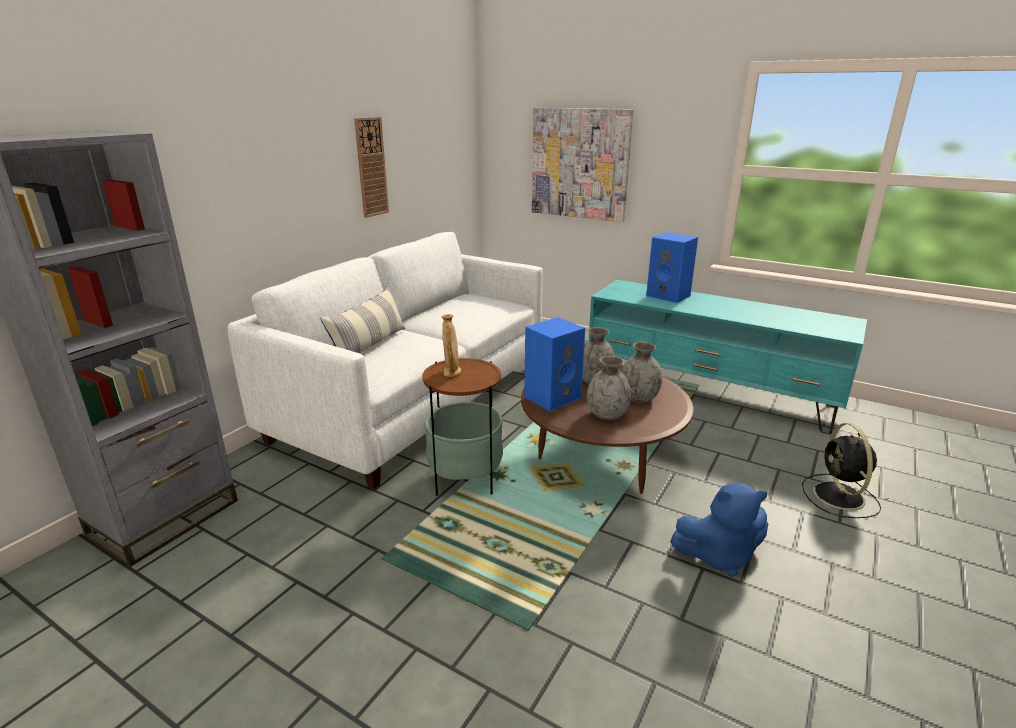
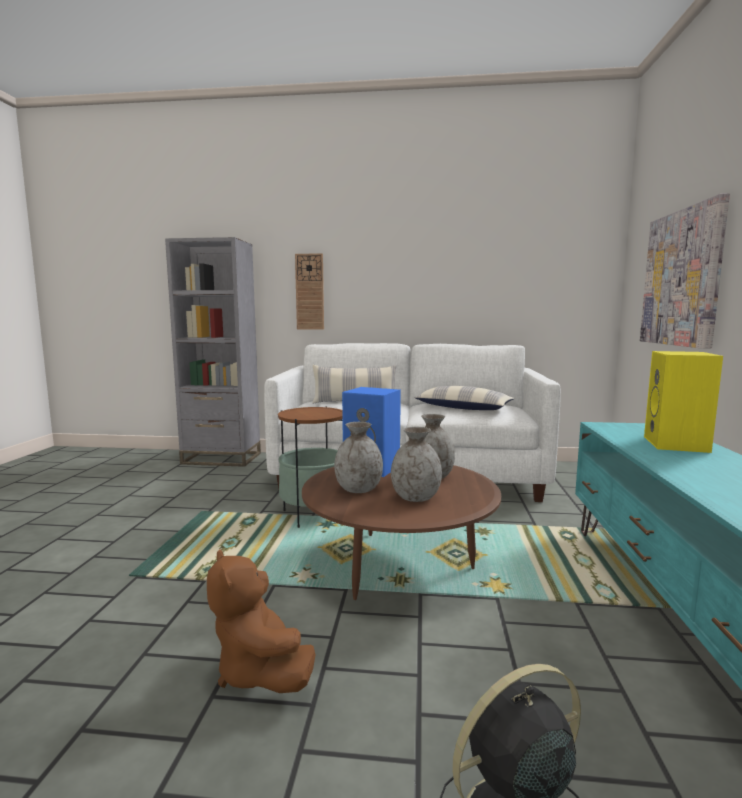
camera: 65 degrees right, 15 degrees down
wall clock [354,117,389,218] -> wall clock moved to [295,253,324,330]
beige vase [442,314,461,377] -> none
blue speaker [646,232,698,303] -> yellow speaker [644,351,723,453]
blue plush toy [670,483,768,577] -> brown plush toy [207,549,316,693]
none -> pillow [415,386,514,410]

